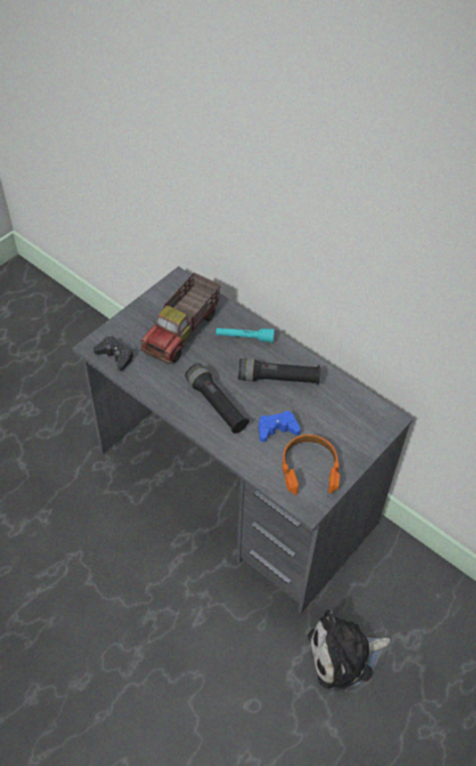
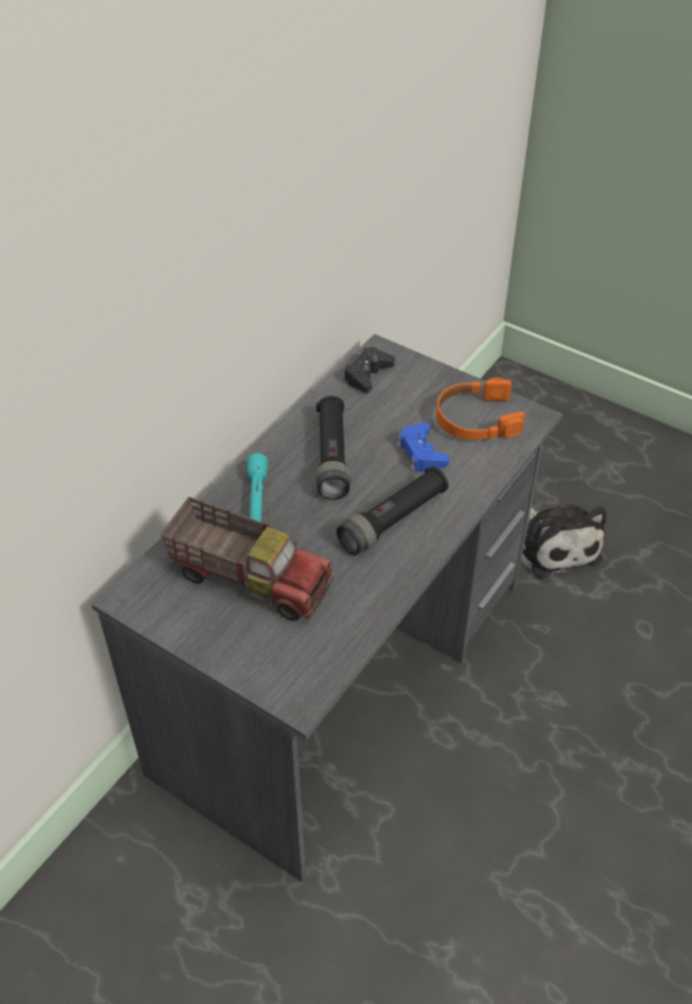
camera: 95 degrees left, 5 degrees down
black game controller [93,336,134,371] -> black game controller moved to [344,347,395,393]

